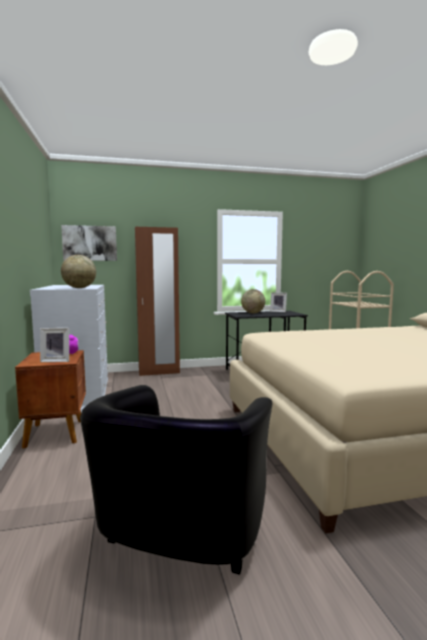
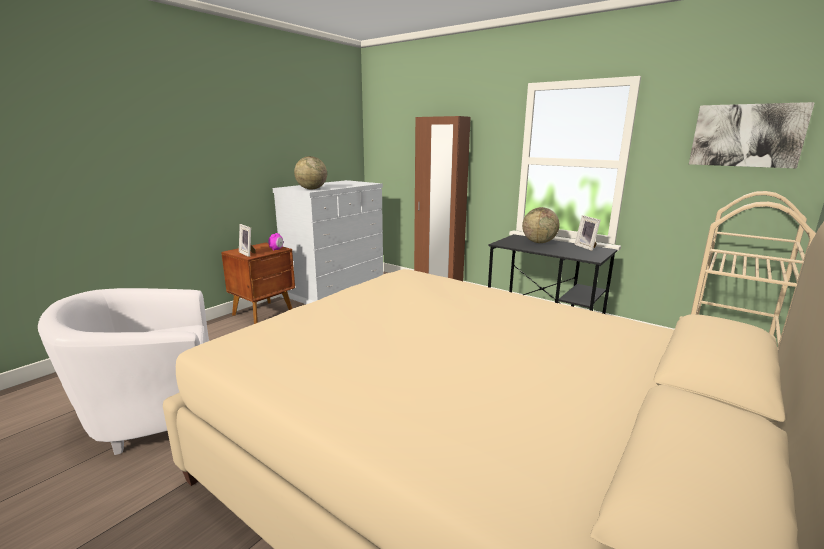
camera: 50 degrees right, 10 degrees up
picture [61,225,117,261] -> picture moved to [689,102,815,168]
black armchair [80,385,273,575] -> white armchair [38,288,209,455]

